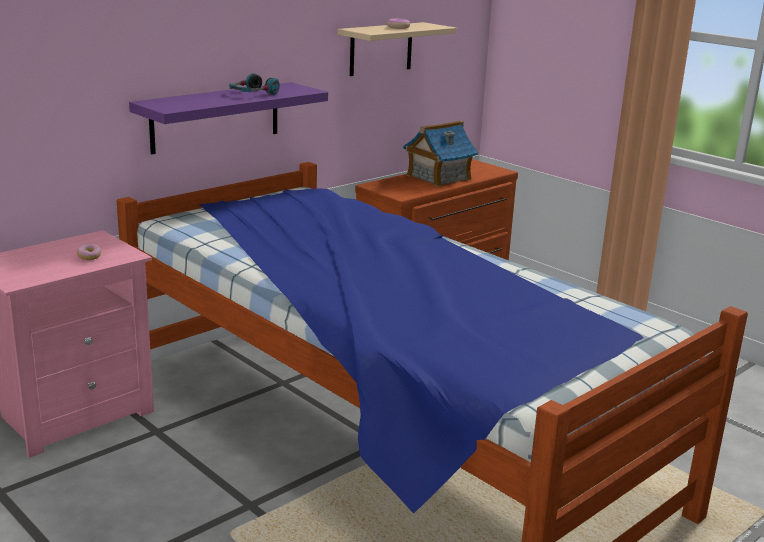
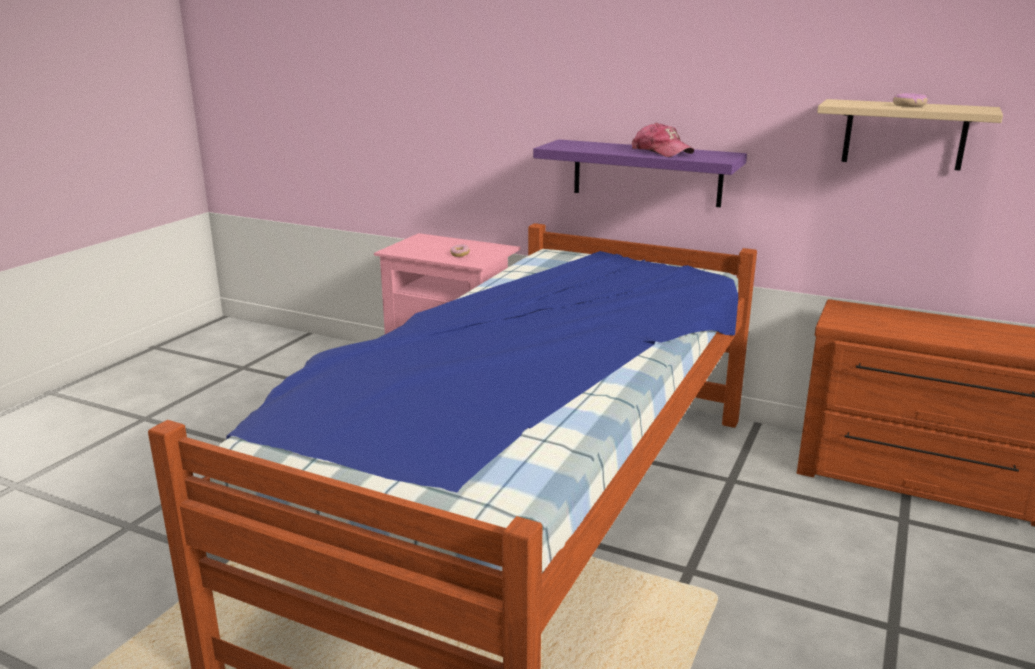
camera: 70 degrees right, 0 degrees up
headphones [230,73,280,95] -> cap [632,123,694,157]
toy house [403,121,478,187] -> none

